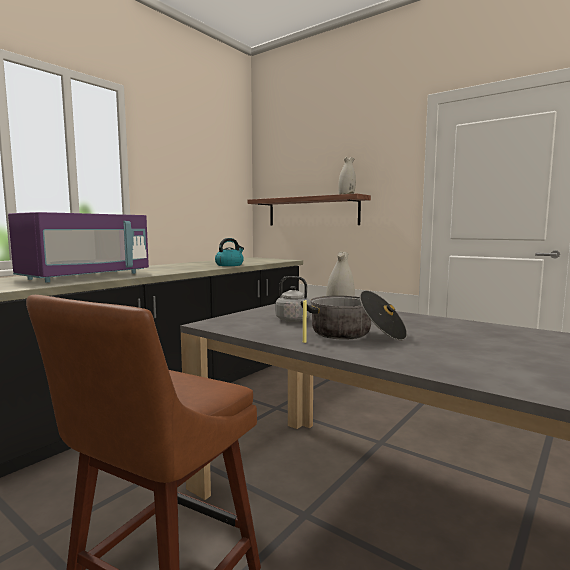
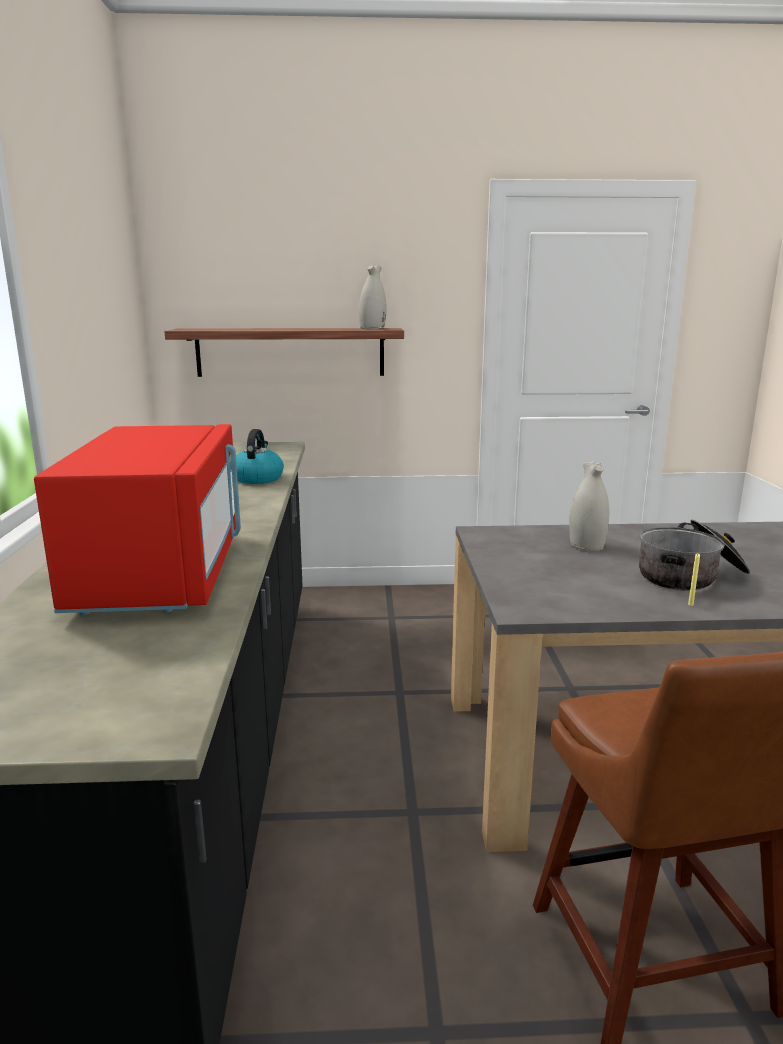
camera: 40 degrees left, 10 degrees up
purple microwave [8,212,149,282] -> red microwave [34,424,241,615]
grey kettle [275,276,311,322] -> none

